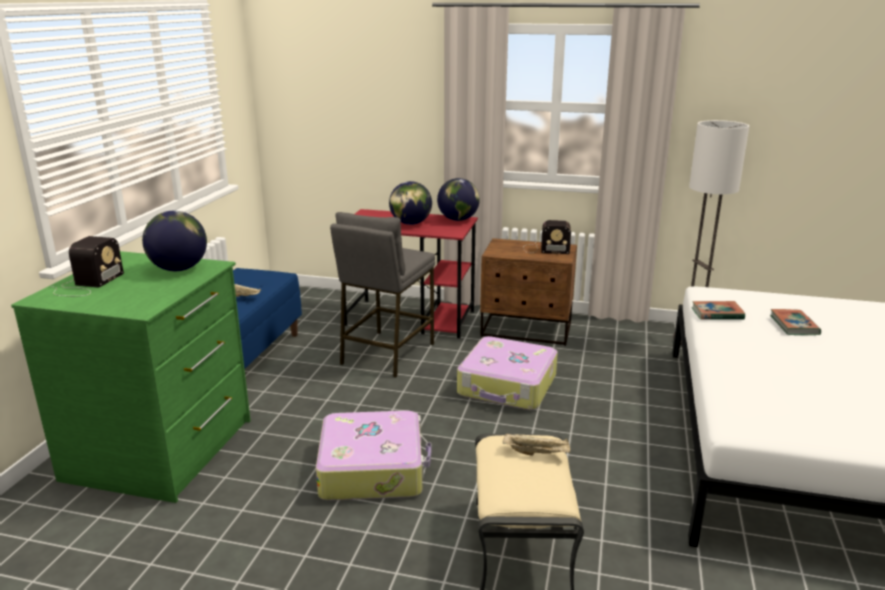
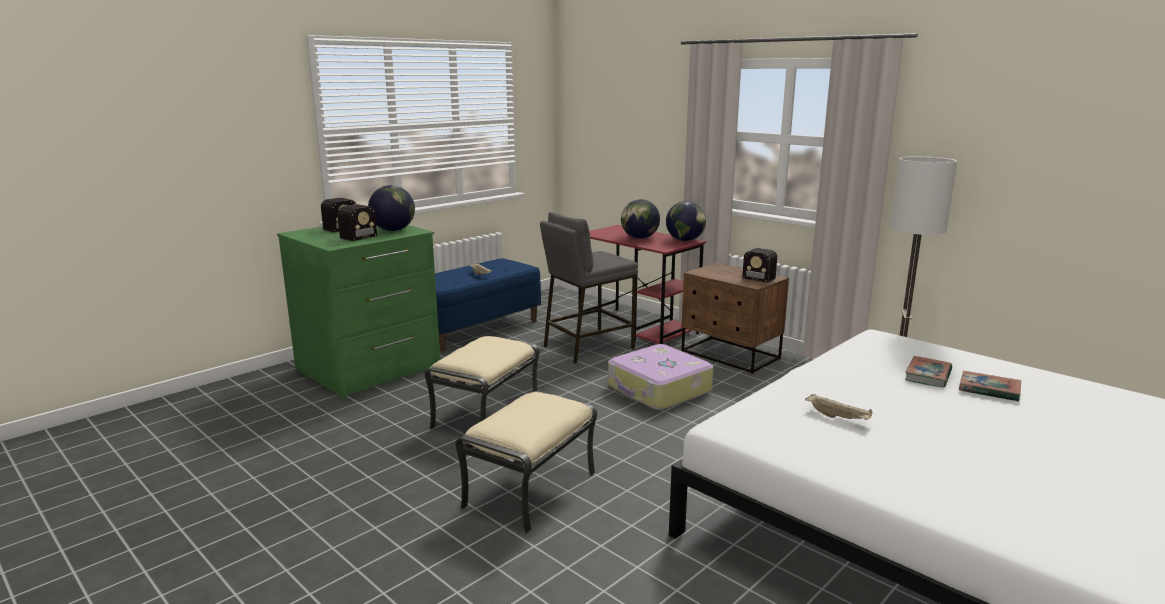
camera: 30 degrees right, 5 degrees down
suitcase [316,410,432,501] -> beige ottoman [425,336,540,430]
beige tray [503,433,570,456] -> beige tray moved to [805,394,873,420]
book [691,301,745,320] -> book moved to [959,371,1021,402]
none -> radio [322,204,377,244]

